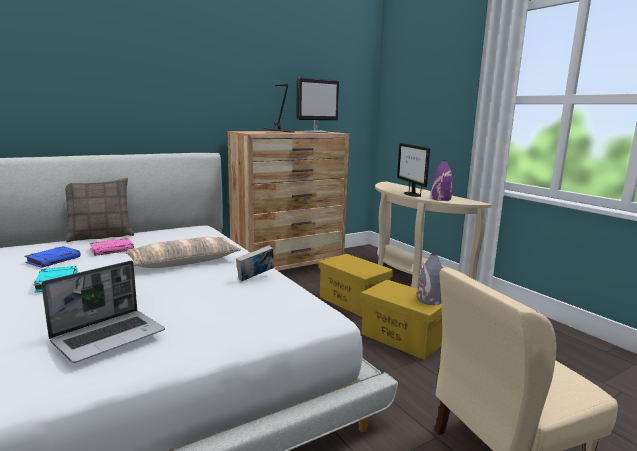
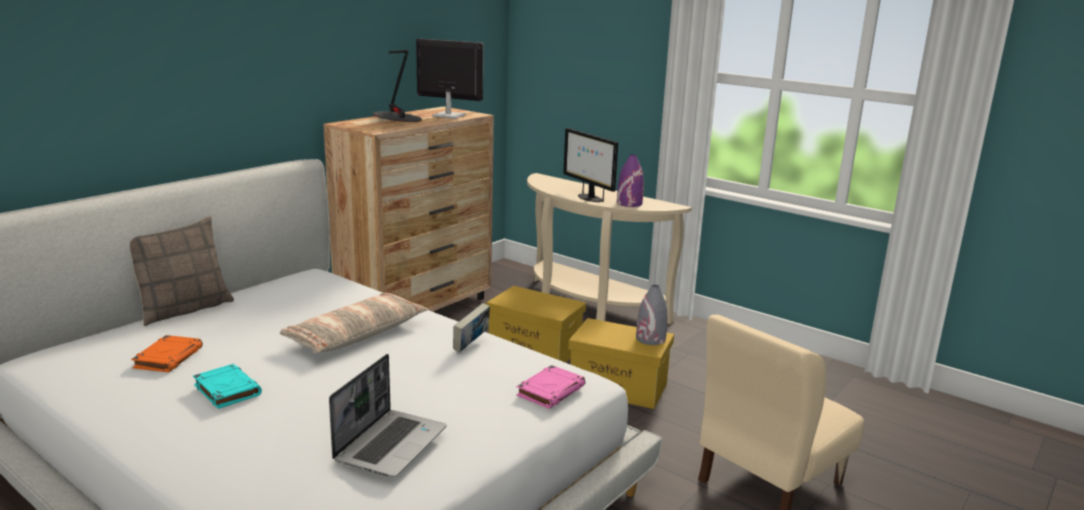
camera: 20 degrees left, 5 degrees up
blue book [25,246,81,268] -> orange book [131,335,203,372]
pink book [90,238,134,256] -> pink book moved to [516,365,585,409]
monitor [297,77,339,133] -> monitor turned 105 degrees counterclockwise [416,38,483,119]

